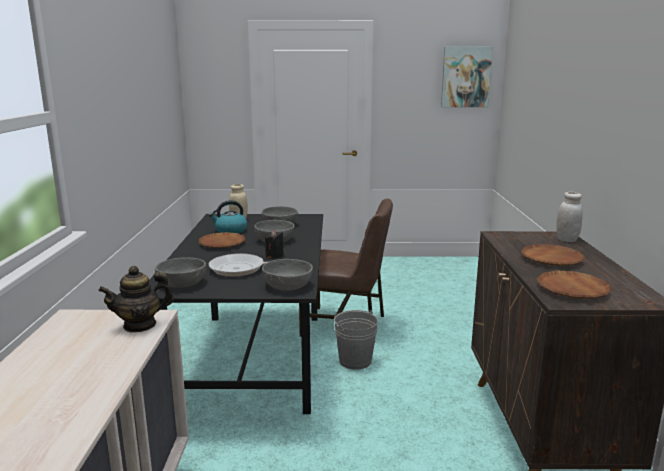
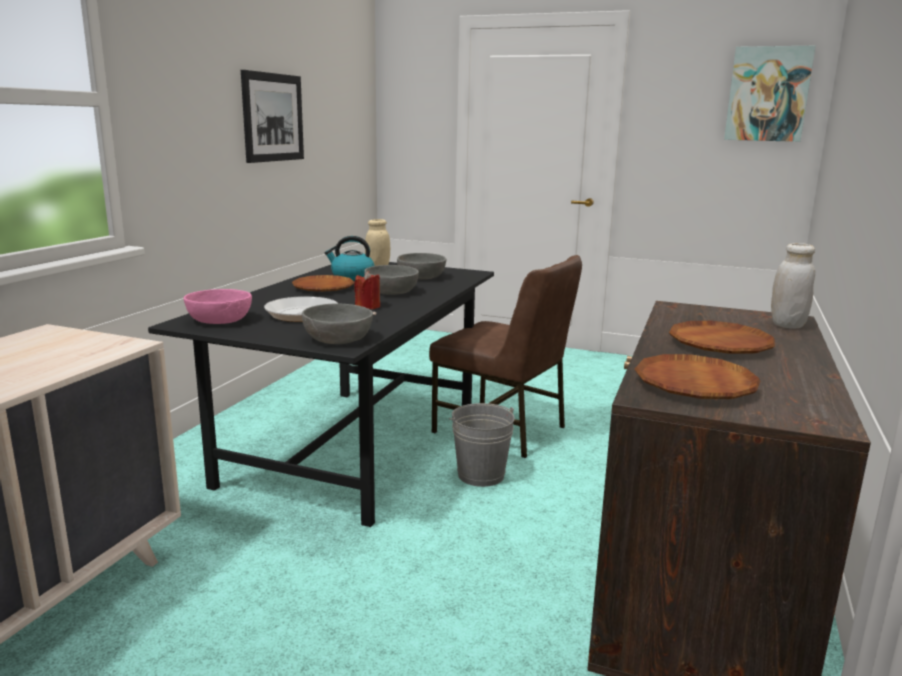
camera: 20 degrees right, 0 degrees up
teapot [98,266,174,332] -> none
grey bowl [155,257,206,288] -> pink bowl [184,289,252,324]
black candle [265,230,284,258] -> red candle [354,271,380,309]
none -> picture [241,70,304,163]

